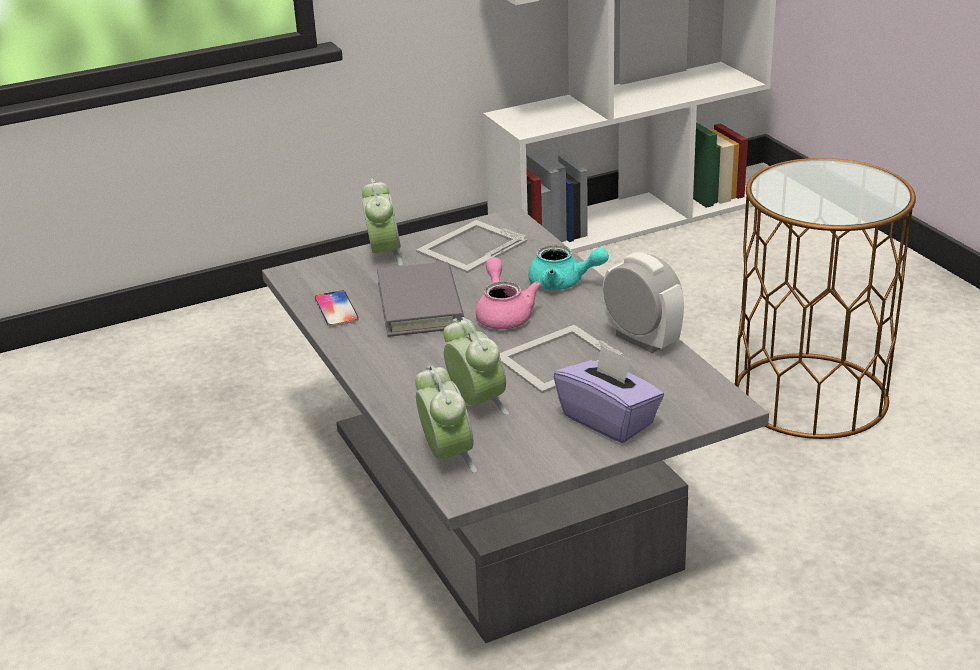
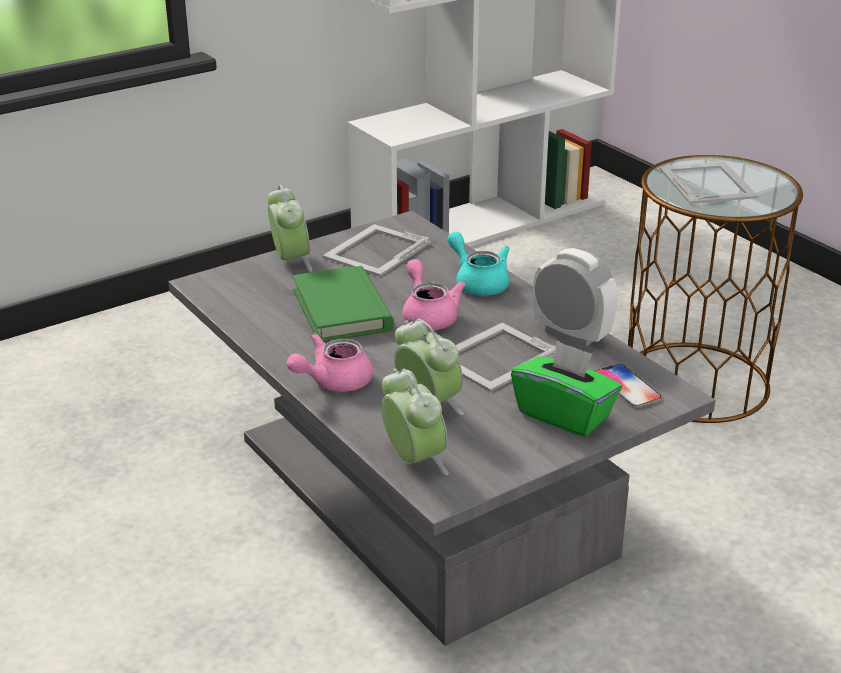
camera: 10 degrees left, 0 degrees up
phone [315,290,359,326] -> phone moved to [595,364,661,407]
grey book [377,262,464,337] -> green book [292,266,394,342]
turquoise teapot [528,245,609,290] -> turquoise teapot turned 135 degrees counterclockwise [447,232,510,296]
purple tissue box [554,345,664,443] -> green tissue box [511,340,622,437]
none -> pink teapot [287,333,373,392]
none -> picture frame [659,162,758,204]

